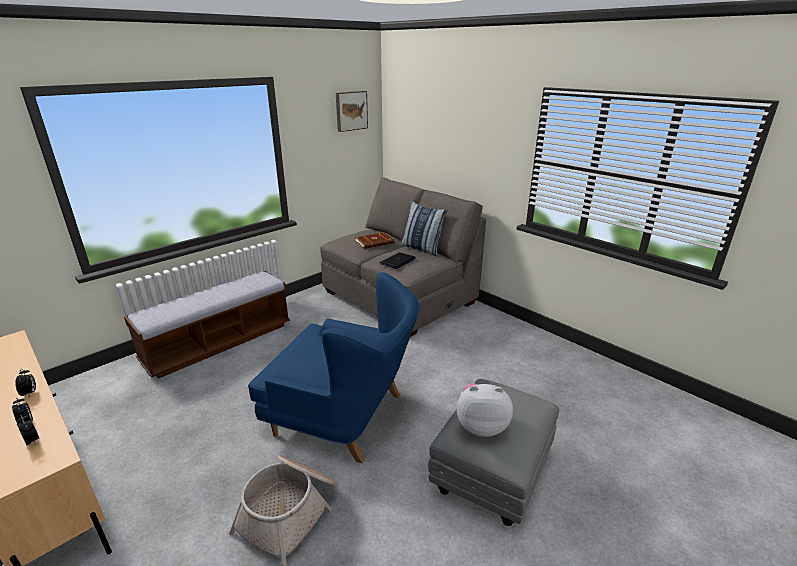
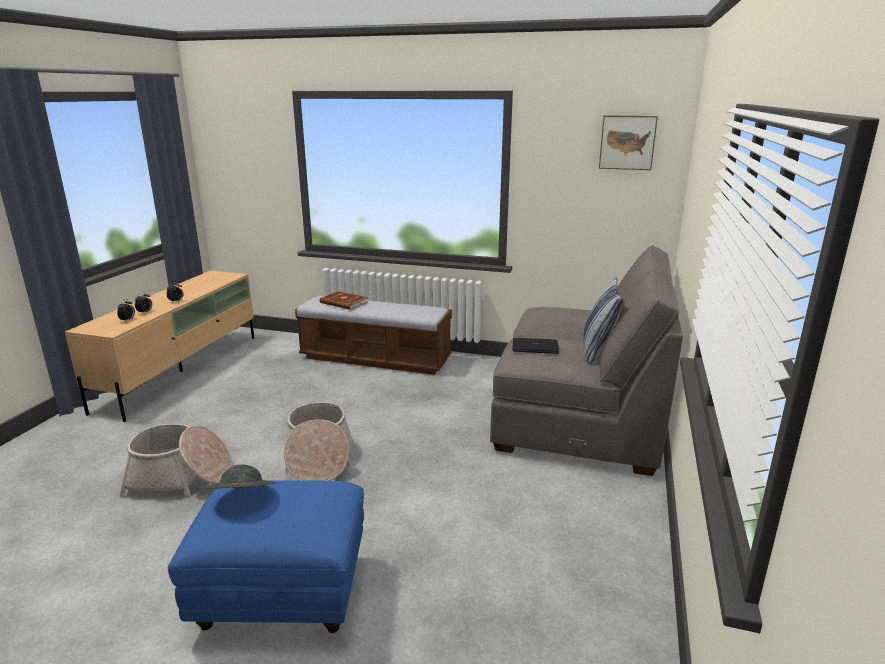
camera: 60 degrees right, 5 degrees down
blue armchair [248,272,419,464] -> basket [284,402,352,481]
brown book [355,232,394,249] -> brown book moved to [320,291,368,310]
grey ottoman [428,379,559,526] -> blue ottoman [168,480,364,633]
plush toy [457,384,513,437] -> grey hat [206,464,275,489]

